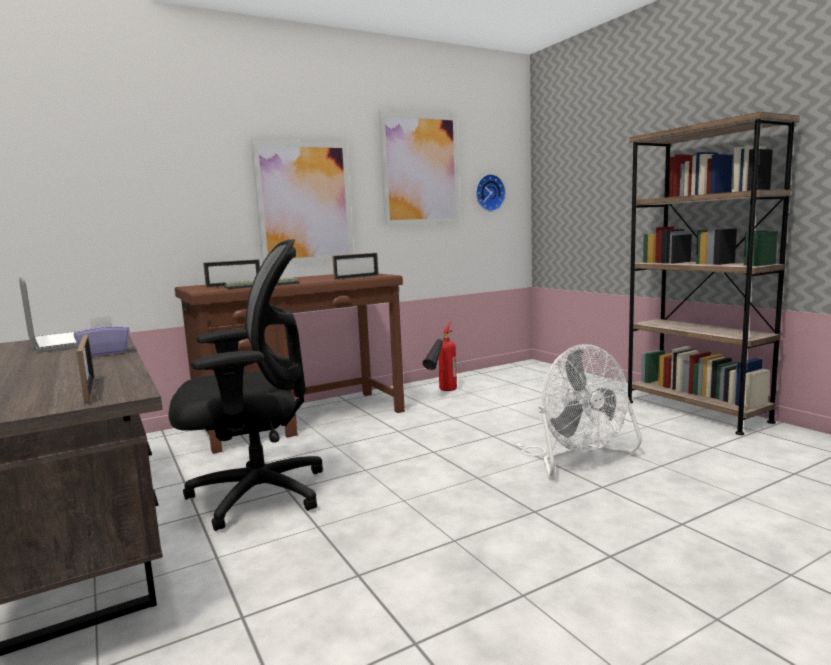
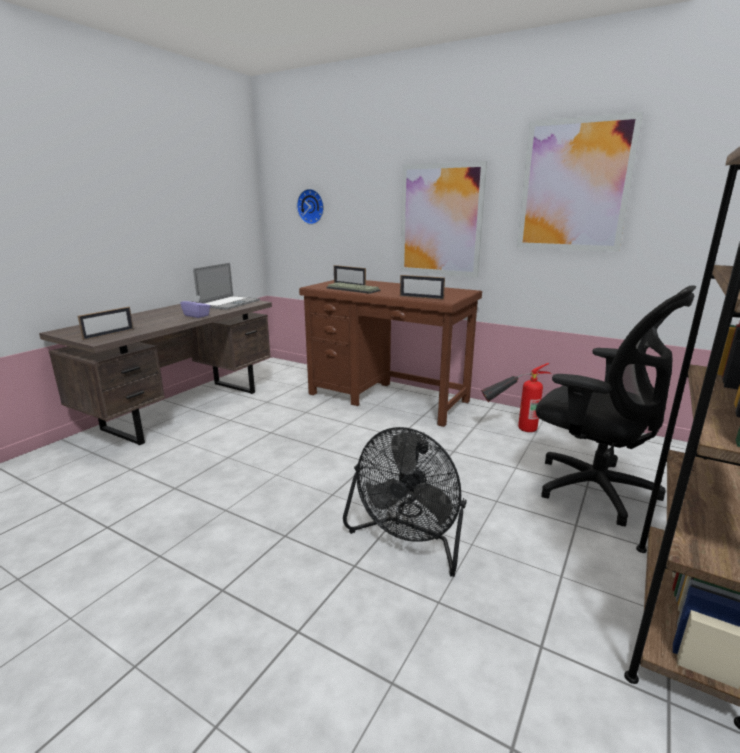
camera: 60 degrees right, 10 degrees up
black office chair [168,239,323,531] -> black office chair moved to [536,285,696,526]
wall clock [476,174,506,212] -> wall clock moved to [297,189,324,225]
white fan [516,344,642,481] -> black fan [343,427,467,577]

